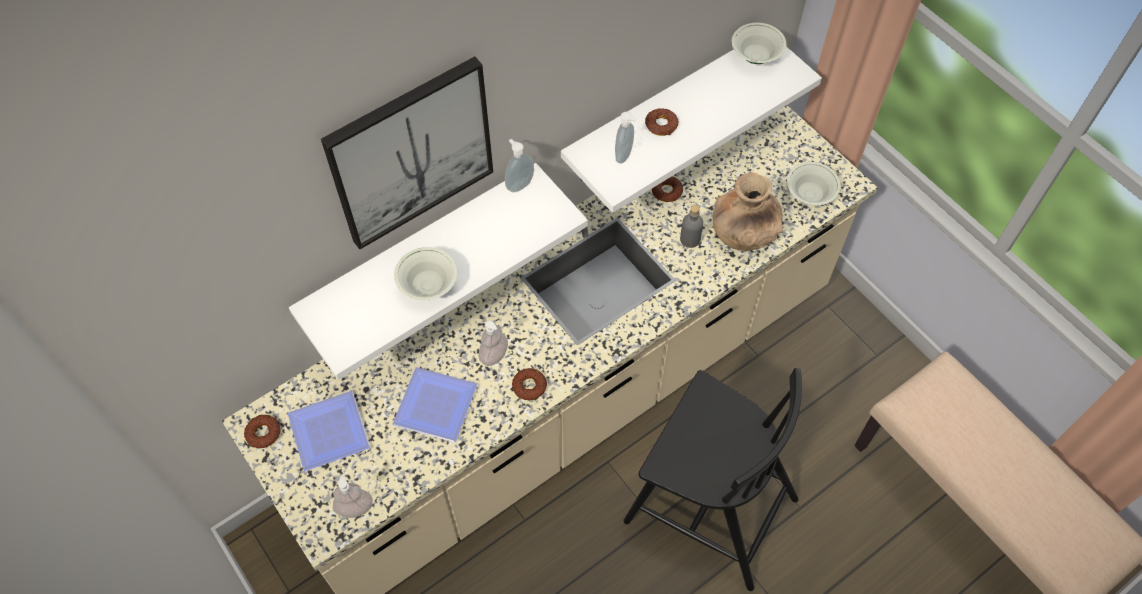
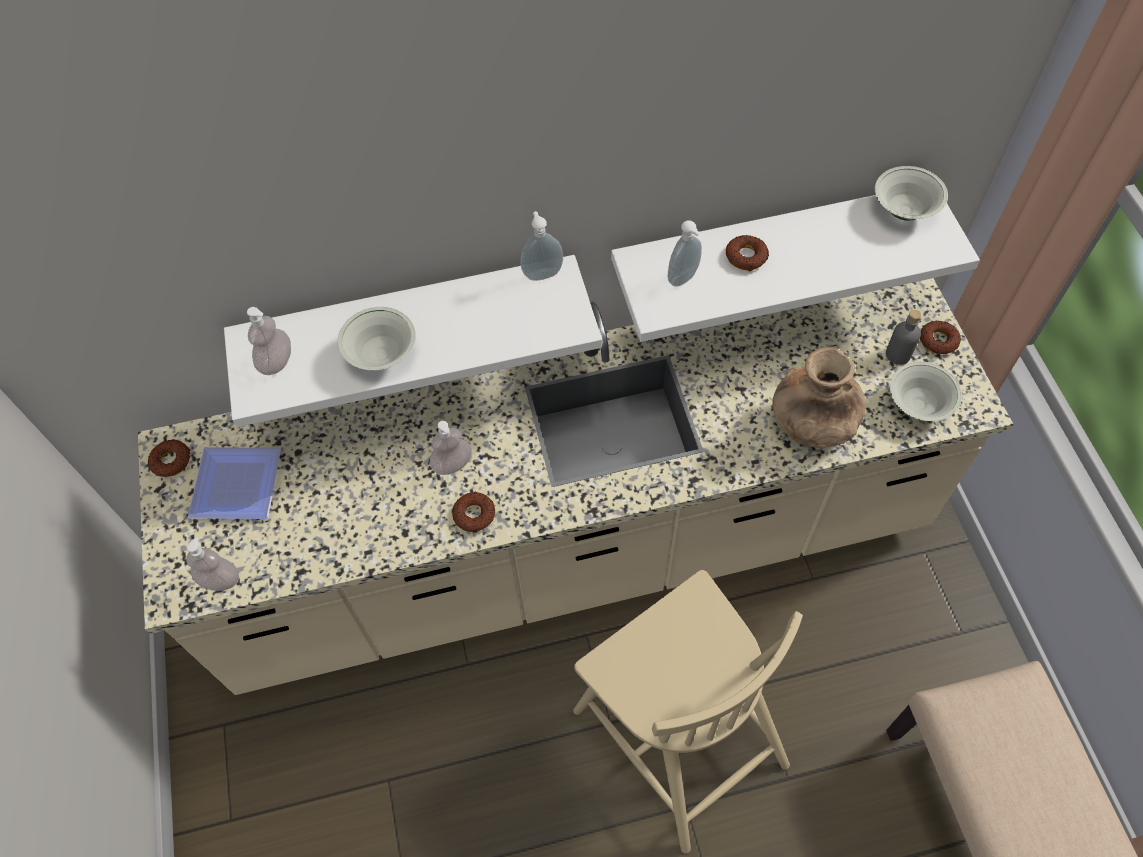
camera: 25 degrees right, 0 degrees up
picture [321,56,493,250] -> none
plate [393,367,478,442] -> none
black chair [623,368,802,591] -> beige chair [574,570,803,853]
donut [652,176,683,202] -> donut moved to [920,321,961,354]
grey bottle [680,205,703,248] -> grey bottle moved to [886,310,921,365]
none -> soap dispenser [247,307,291,375]

